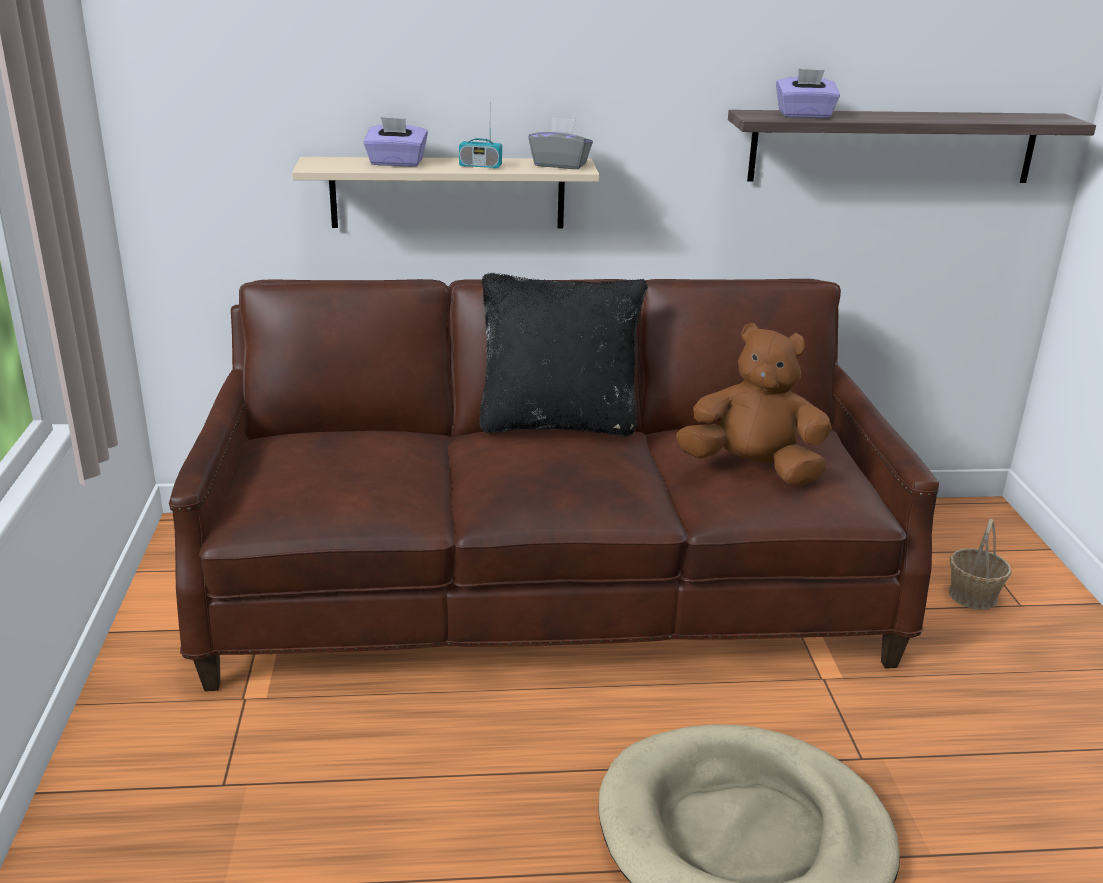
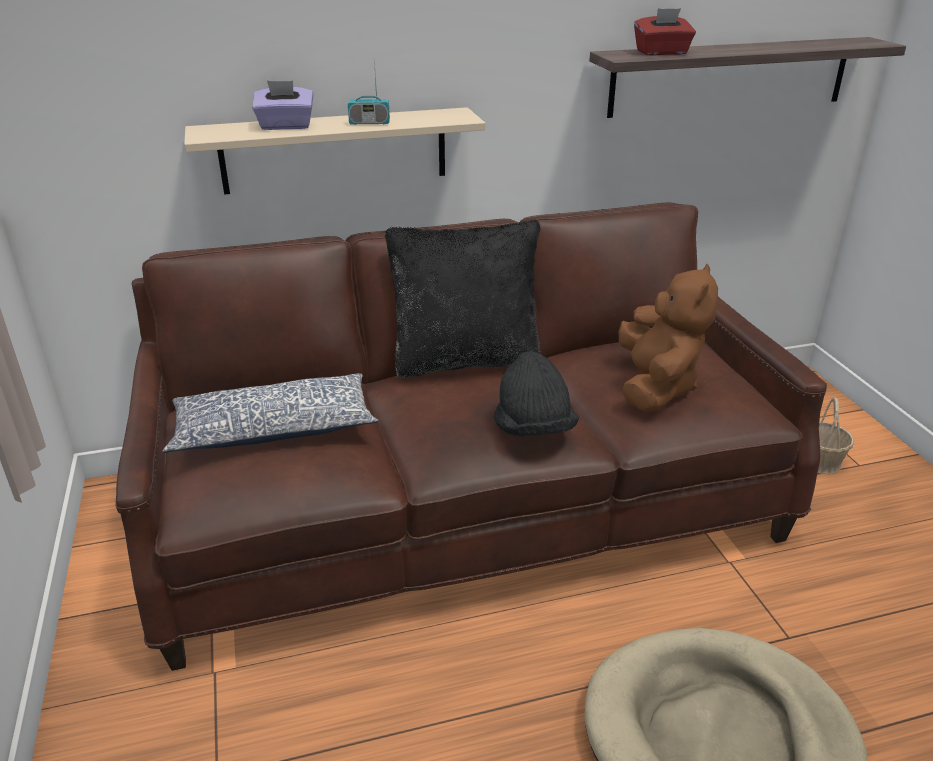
camera: 10 degrees left, 5 degrees up
grey tissue box [528,117,593,169] -> none
brown plush toy [676,323,832,486] -> brown plush toy turned 90 degrees clockwise [619,263,718,412]
purple tissue box [776,69,840,118] -> red tissue box [634,8,696,56]
none -> pillow [163,373,379,453]
none -> black hat [494,351,579,436]

